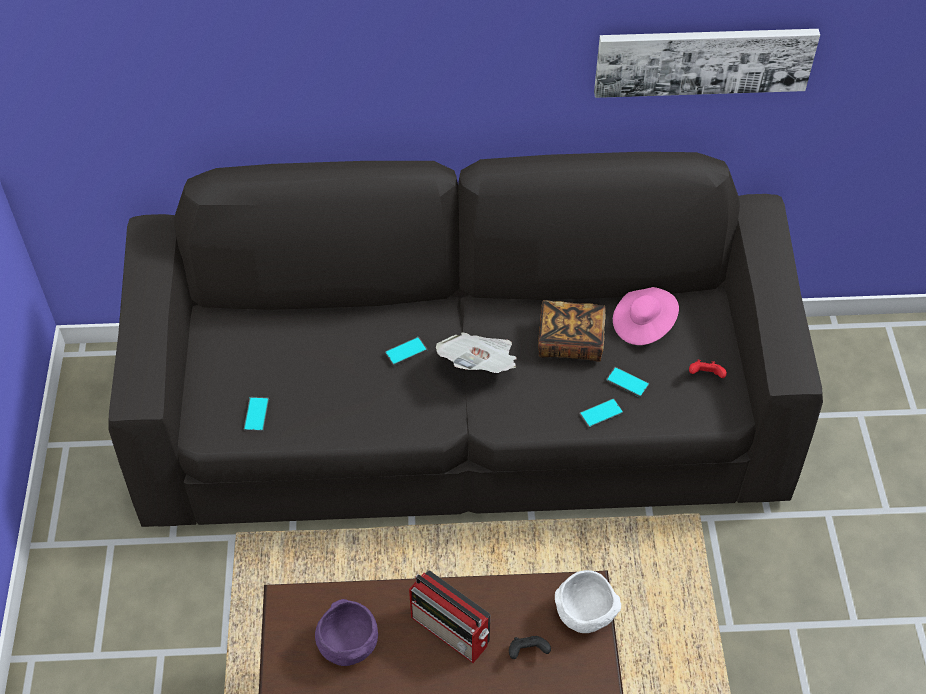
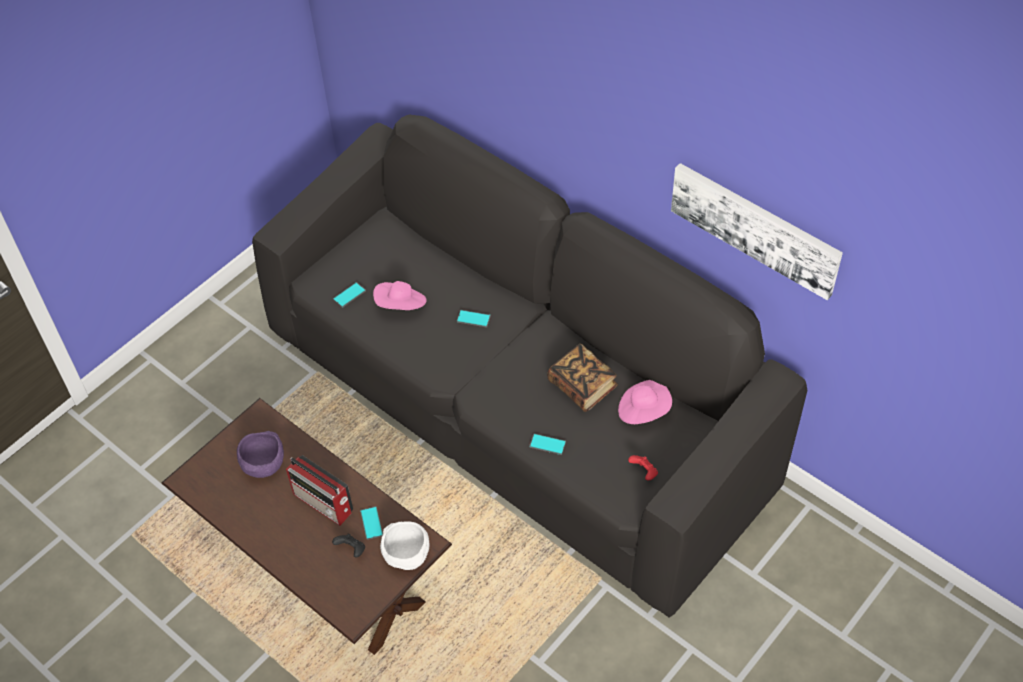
camera: 45 degrees right, 0 degrees up
radio [409,570,490,663] -> radio turned 45 degrees counterclockwise [286,455,353,526]
newspaper [436,332,516,373] -> none
phone [606,367,649,397] -> phone moved to [360,506,383,540]
none -> pink hat [373,281,427,310]

